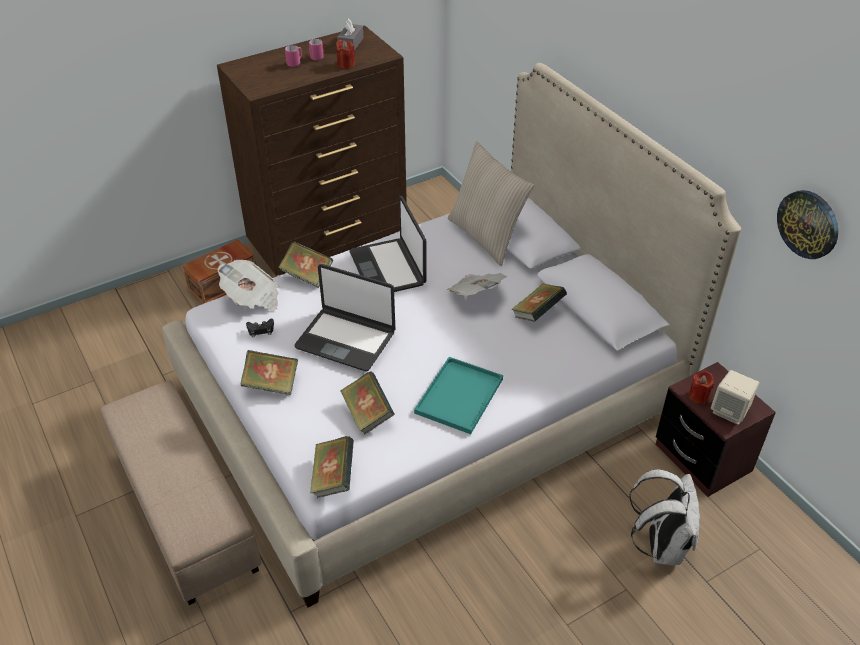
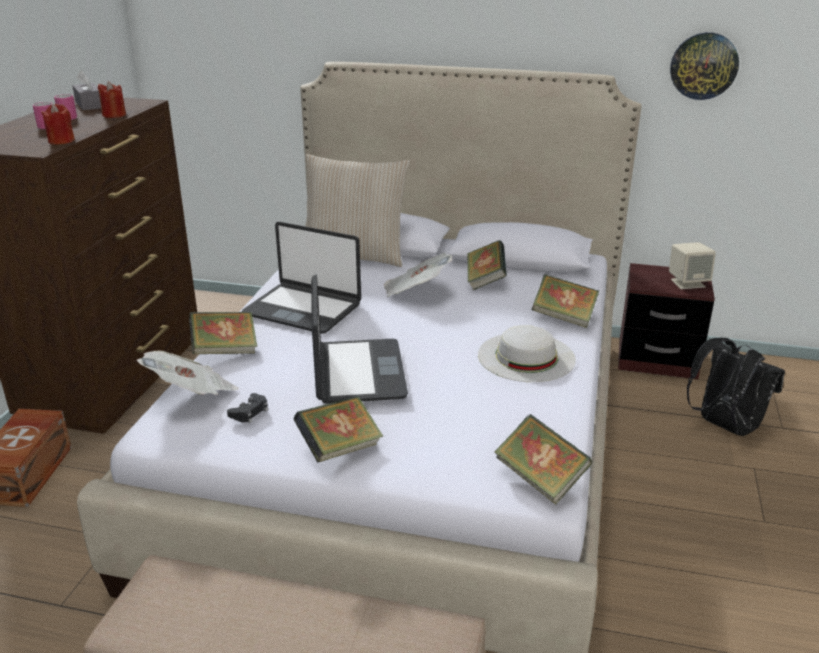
camera: 45 degrees left, 15 degrees down
laptop [295,264,395,371] -> laptop turned 75 degrees counterclockwise [311,274,408,404]
book [341,371,395,434] -> book moved to [532,274,599,328]
turquoise tray [414,357,503,434] -> white hat [478,325,576,382]
white backpack [629,469,700,565] -> black backpack [687,338,785,436]
red candle [689,371,714,404] -> red candle moved to [41,104,75,145]

